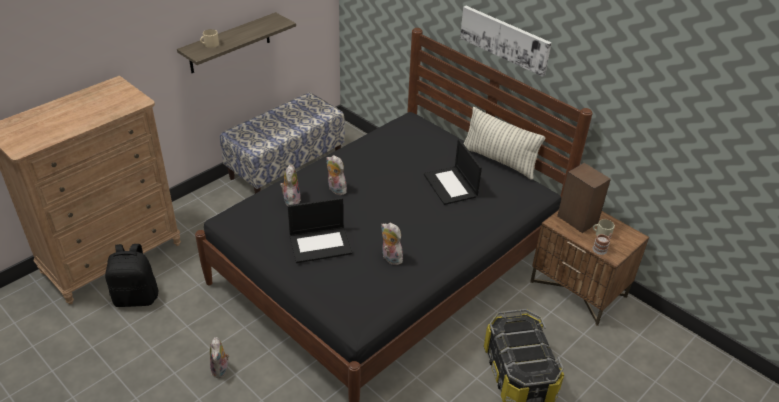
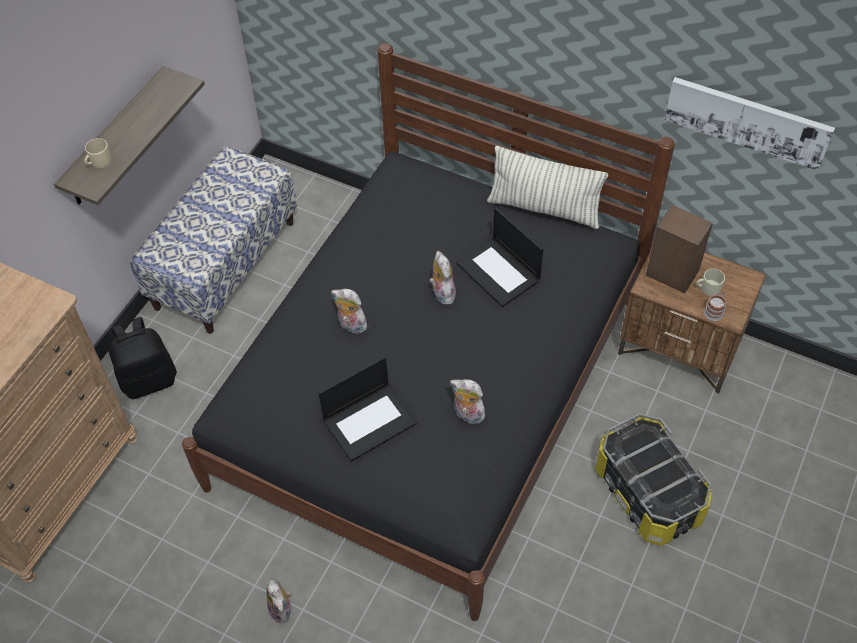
camera: 15 degrees left, 15 degrees up
black backpack [105,244,158,307] -> black backpack moved to [109,317,177,399]
plush toy [280,165,301,206] -> plush toy moved to [430,251,456,305]
picture [460,6,551,77] -> picture moved to [664,77,835,171]

